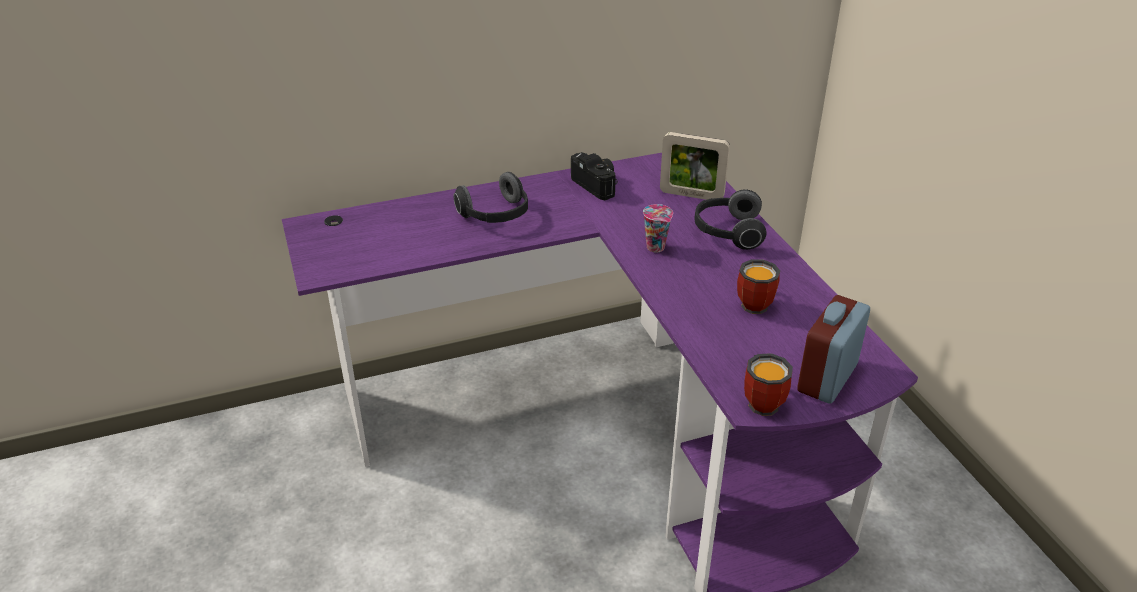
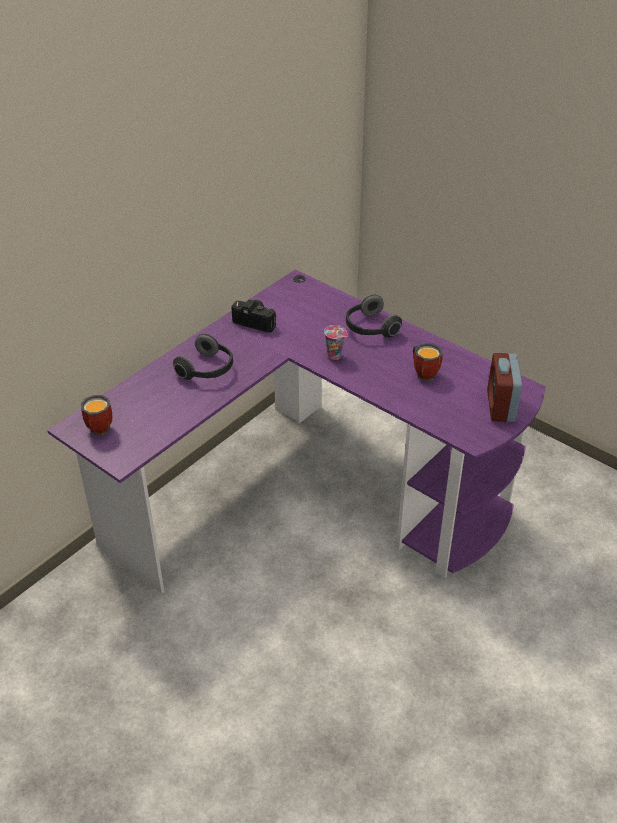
camera: 30 degrees left, 5 degrees up
picture frame [660,132,730,200] -> none
mug [744,353,793,416] -> mug moved to [81,395,112,435]

